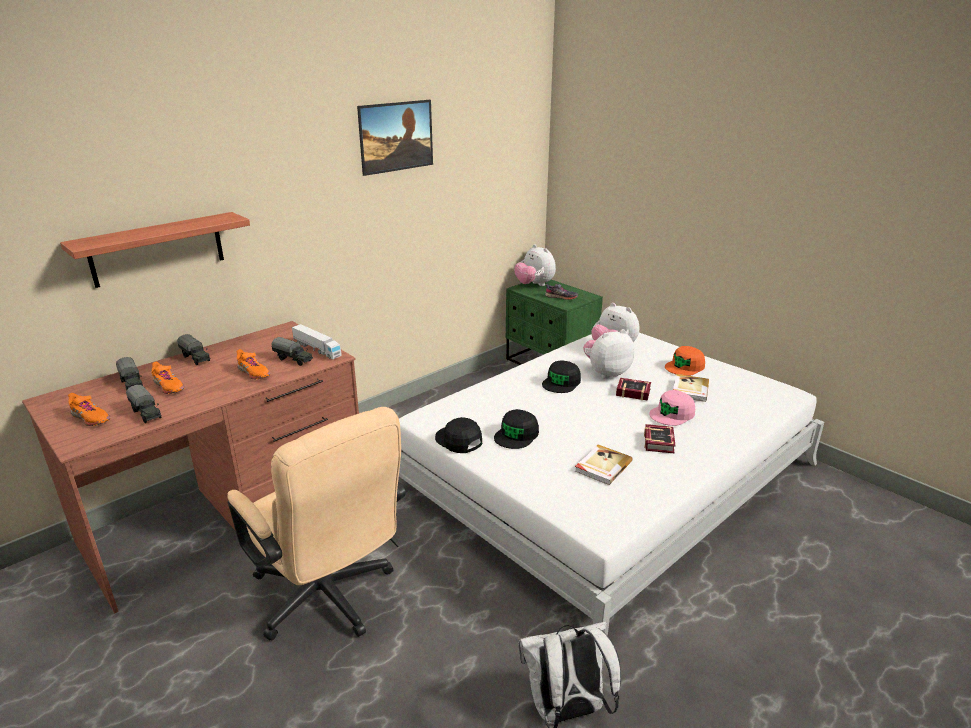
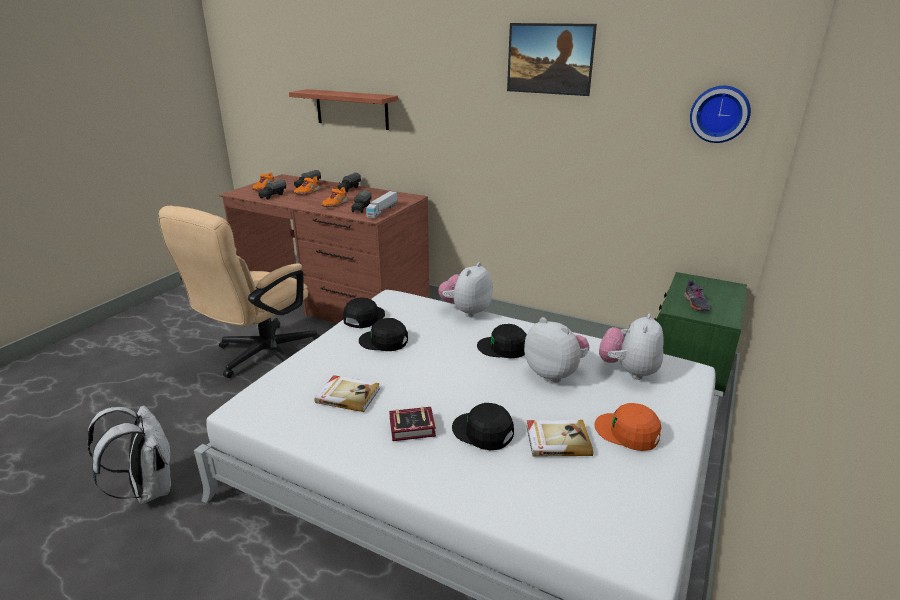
camera: 70 degrees right, 0 degrees up
plush toy [514,245,556,286] -> plush toy moved to [438,262,493,317]
book [616,378,651,401] -> none
pink cap [649,390,695,426] -> black cap [452,403,514,450]
none -> wall clock [690,86,751,143]

